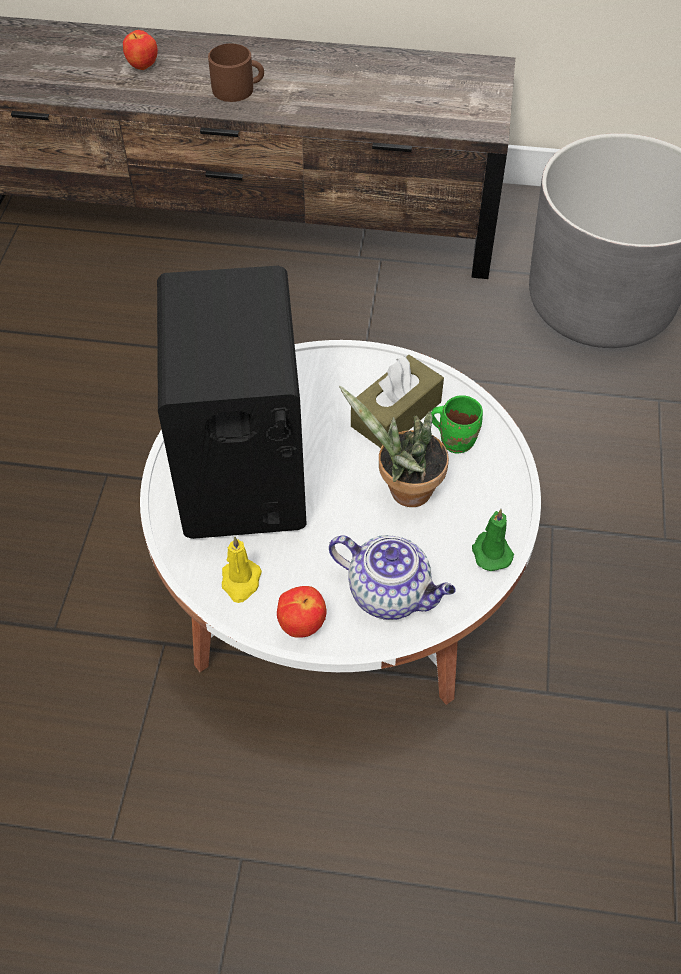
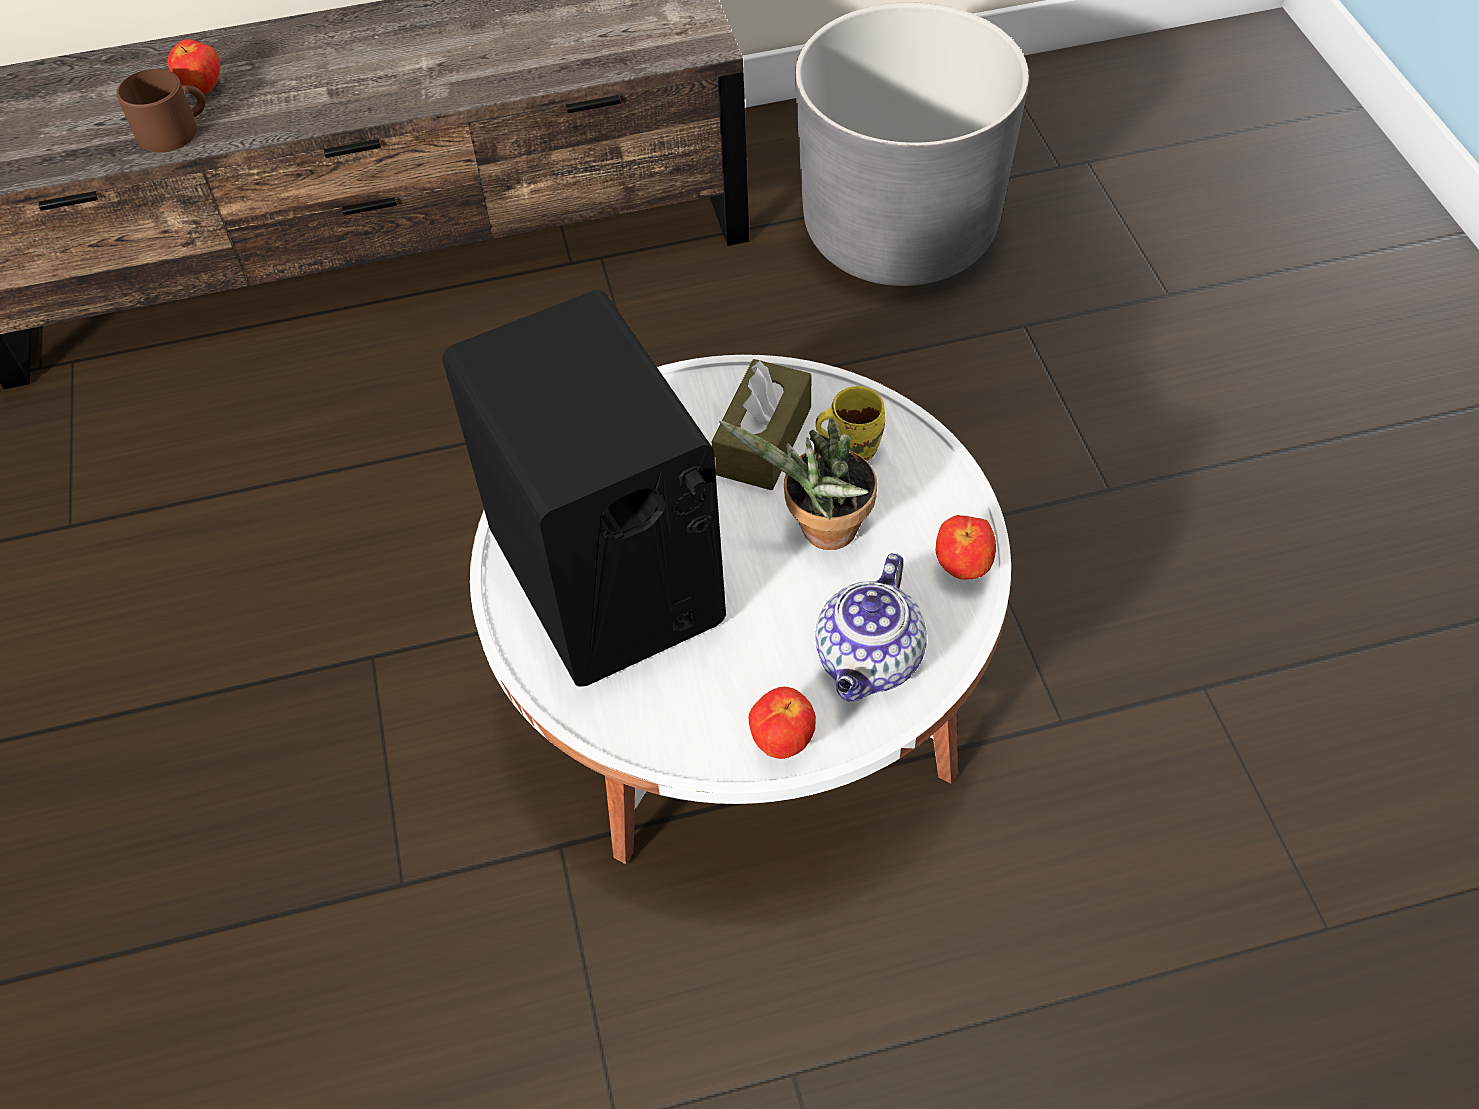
camera: 20 degrees left, 0 degrees up
brown mug [208,44,264,102] -> brown mug moved to [116,69,206,153]
yellow candle [222,537,262,603] -> none
teapot [329,535,456,620] -> teapot turned 105 degrees clockwise [816,553,927,702]
green mug [431,395,483,454] -> yellow mug [816,386,885,461]
green candle [472,509,514,571] -> apple [935,515,996,580]

